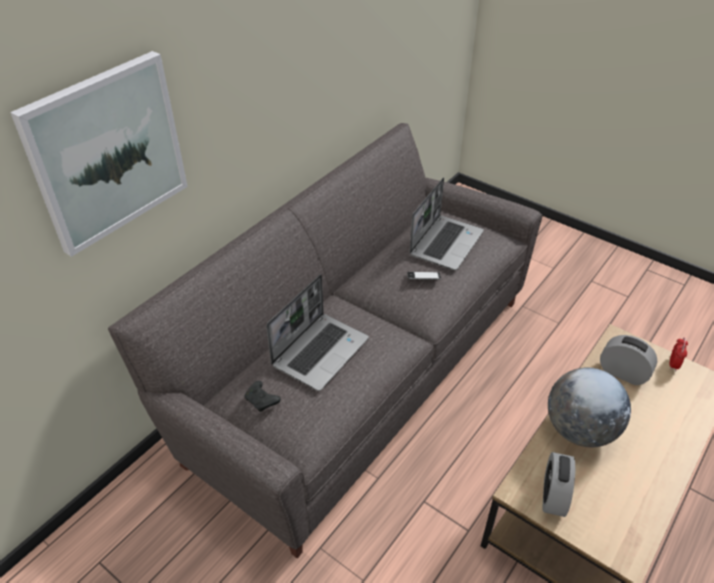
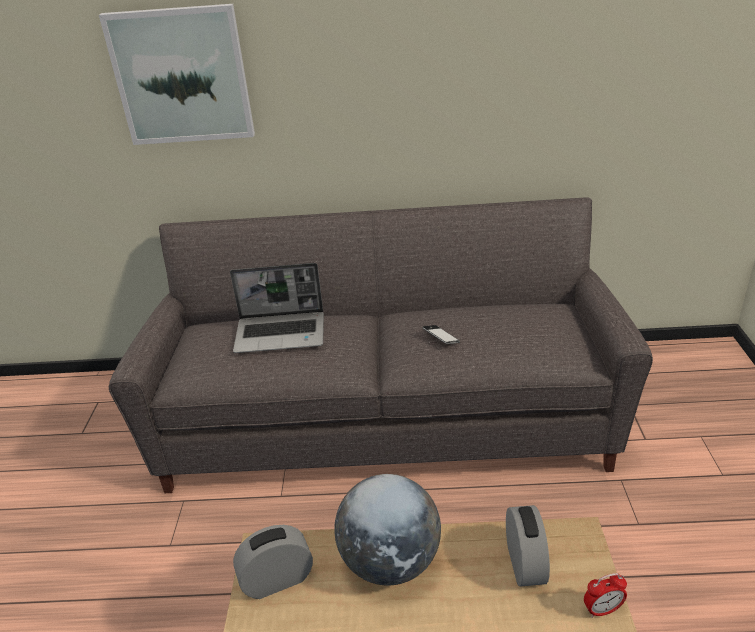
camera: 55 degrees right, 10 degrees down
black game controller [244,381,281,412] -> none
laptop [409,177,484,270] -> none

